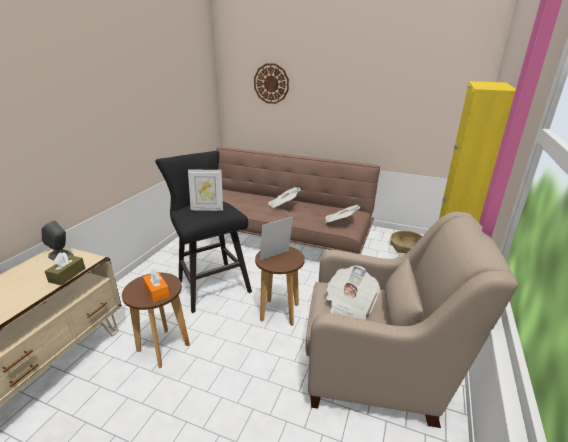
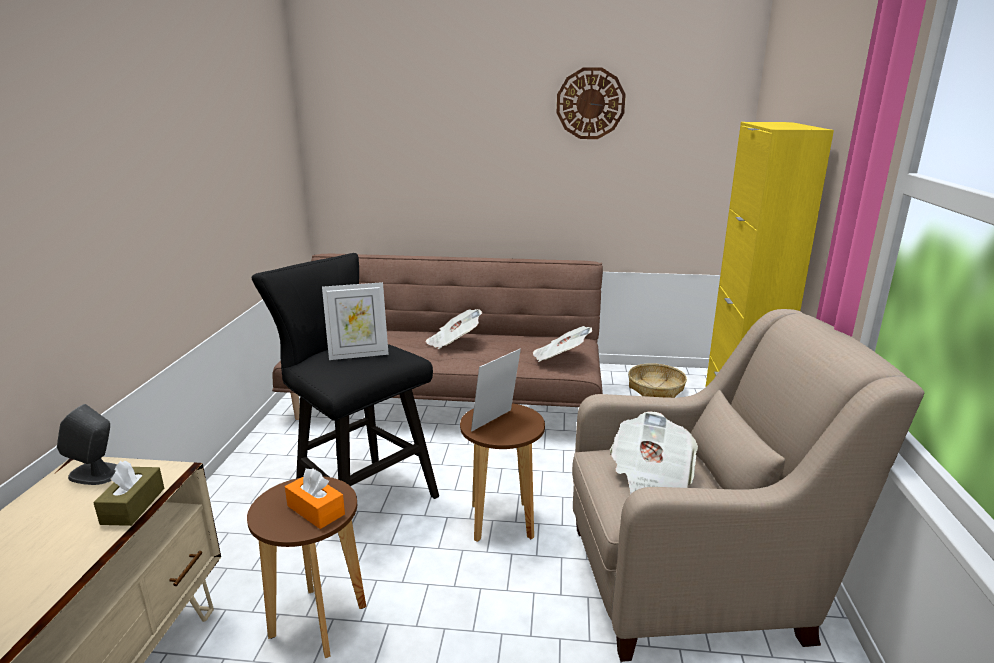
camera: 15 degrees left, 5 degrees down
wall clock [254,63,289,104] -> wall clock moved to [557,67,626,139]

